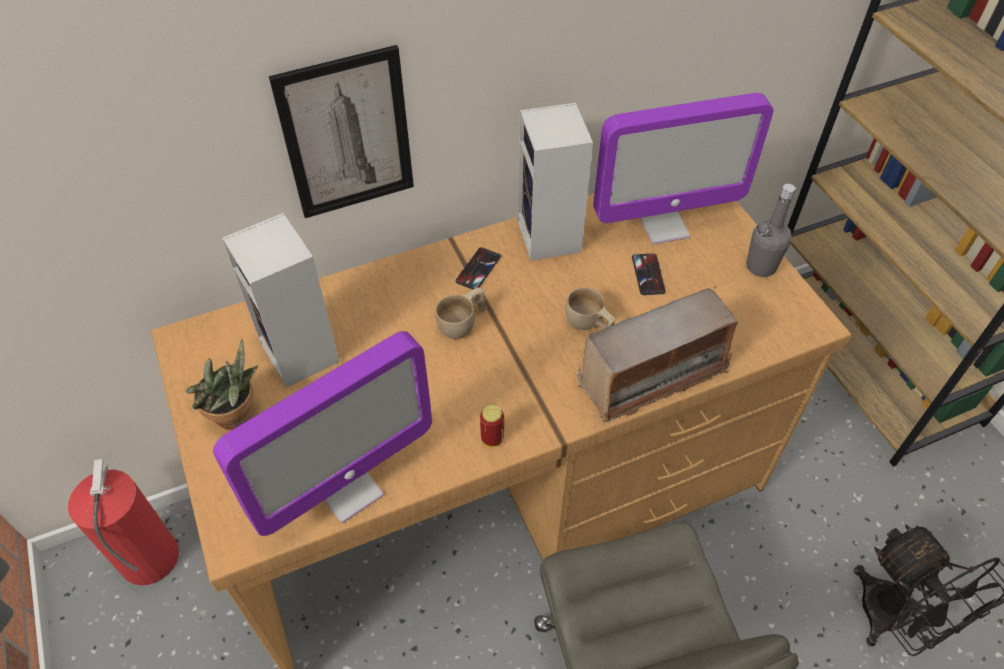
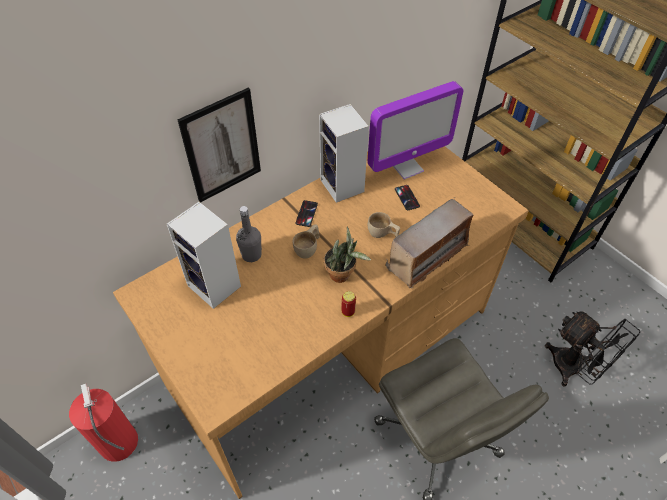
camera: 15 degrees left, 0 degrees up
potted plant [186,338,258,430] -> potted plant moved to [324,226,371,283]
monitor [213,331,432,536] -> none
grey bottle [746,184,795,277] -> grey bottle moved to [236,206,262,262]

